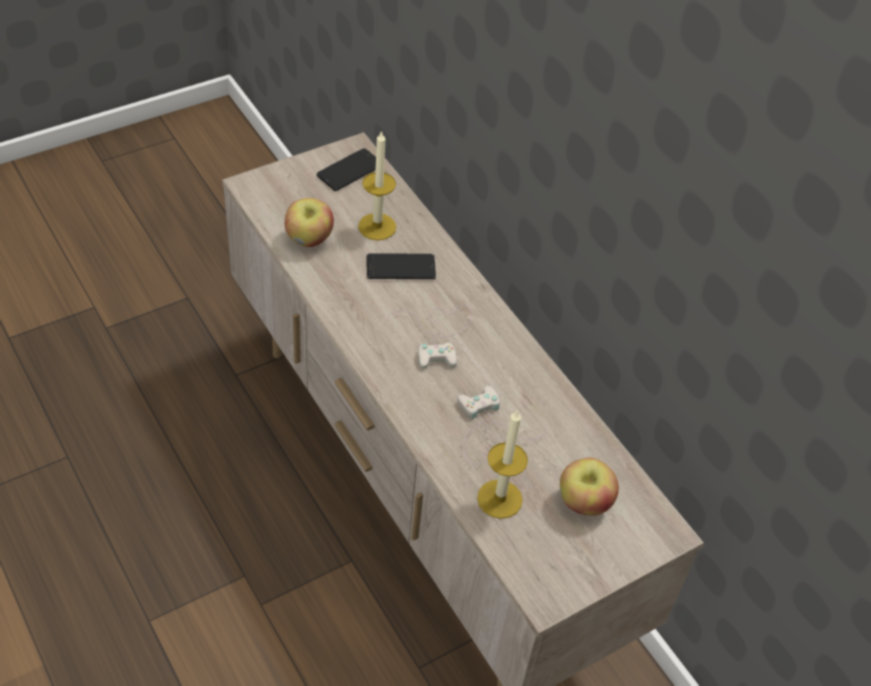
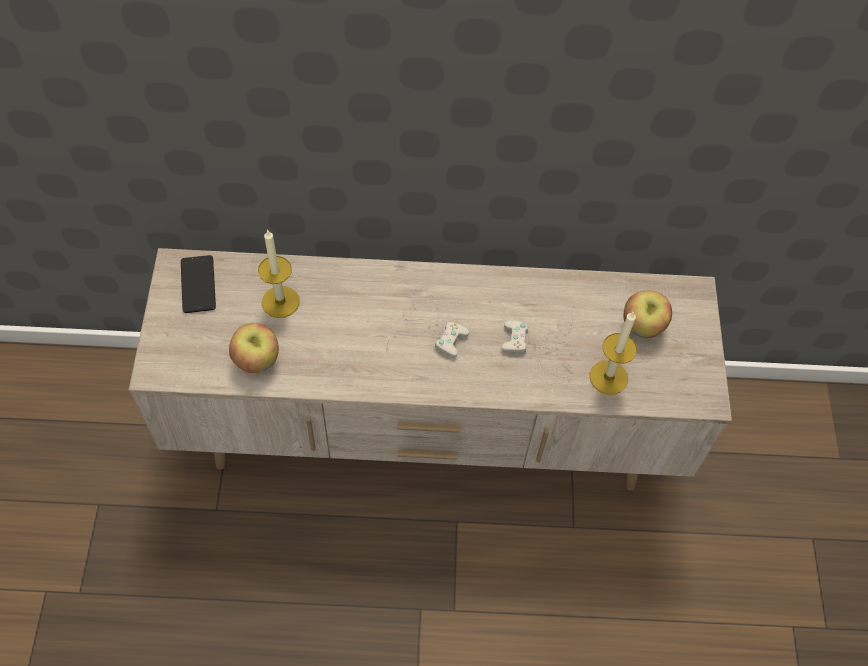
camera: 55 degrees left, 10 degrees up
phone [367,253,436,279] -> none

